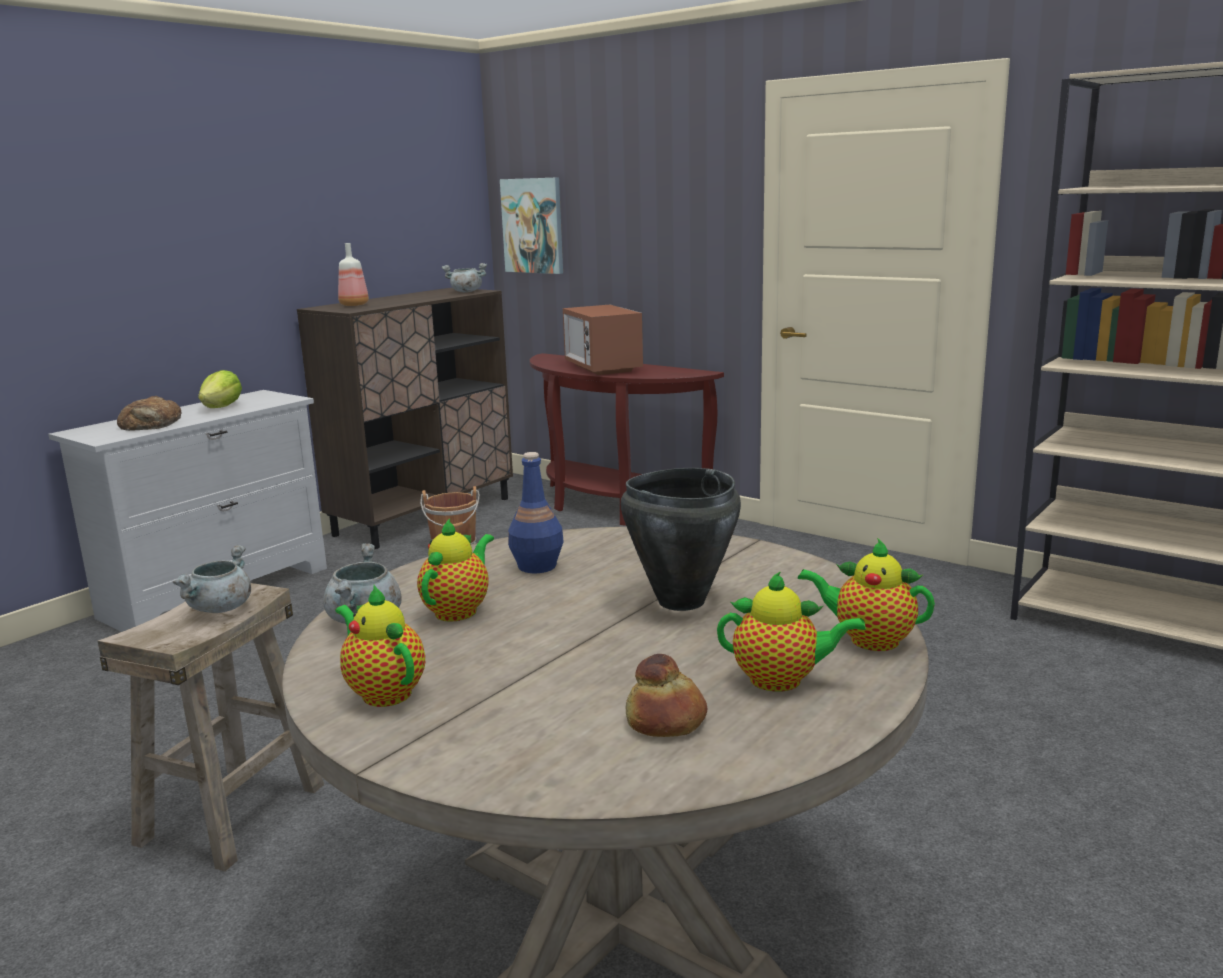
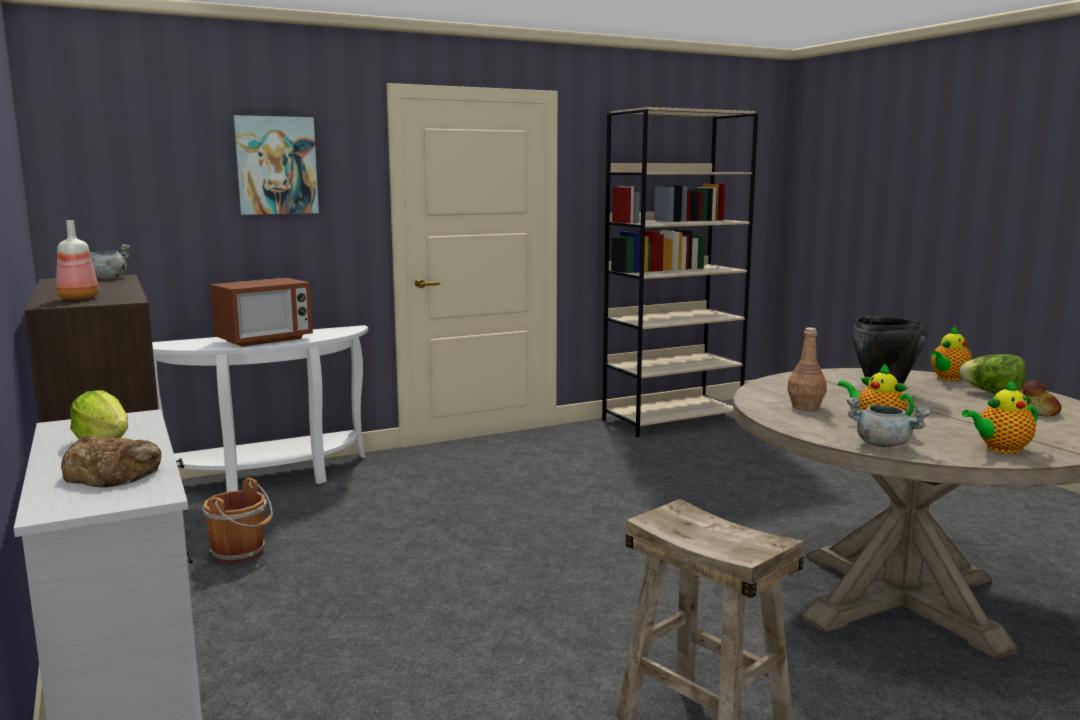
camera: 65 degrees left, 5 degrees down
grey cooking pot [172,545,251,613] -> none
picture [500,177,563,274] -> picture moved to [233,115,319,215]
blue bottle [508,452,564,573] -> brown bottle [787,328,827,410]
brown console table [530,353,724,526] -> white console table [152,325,368,492]
microwave [563,305,643,375] -> microwave turned 45 degrees counterclockwise [210,278,313,347]
teapot [717,571,866,692] -> lettuce [960,354,1026,394]

